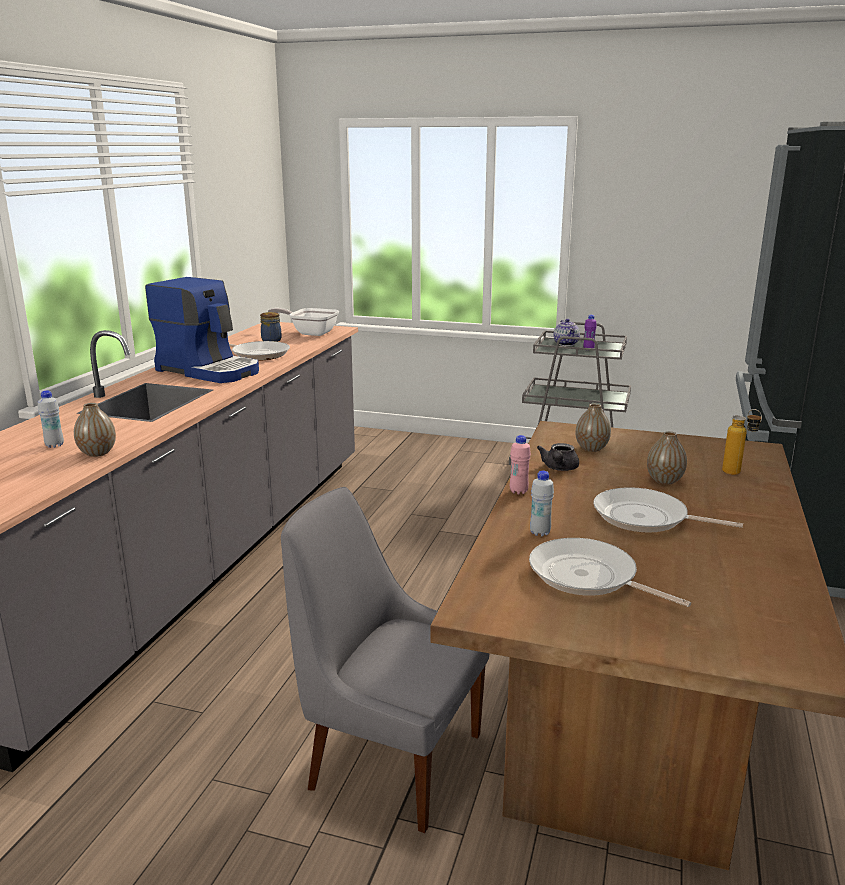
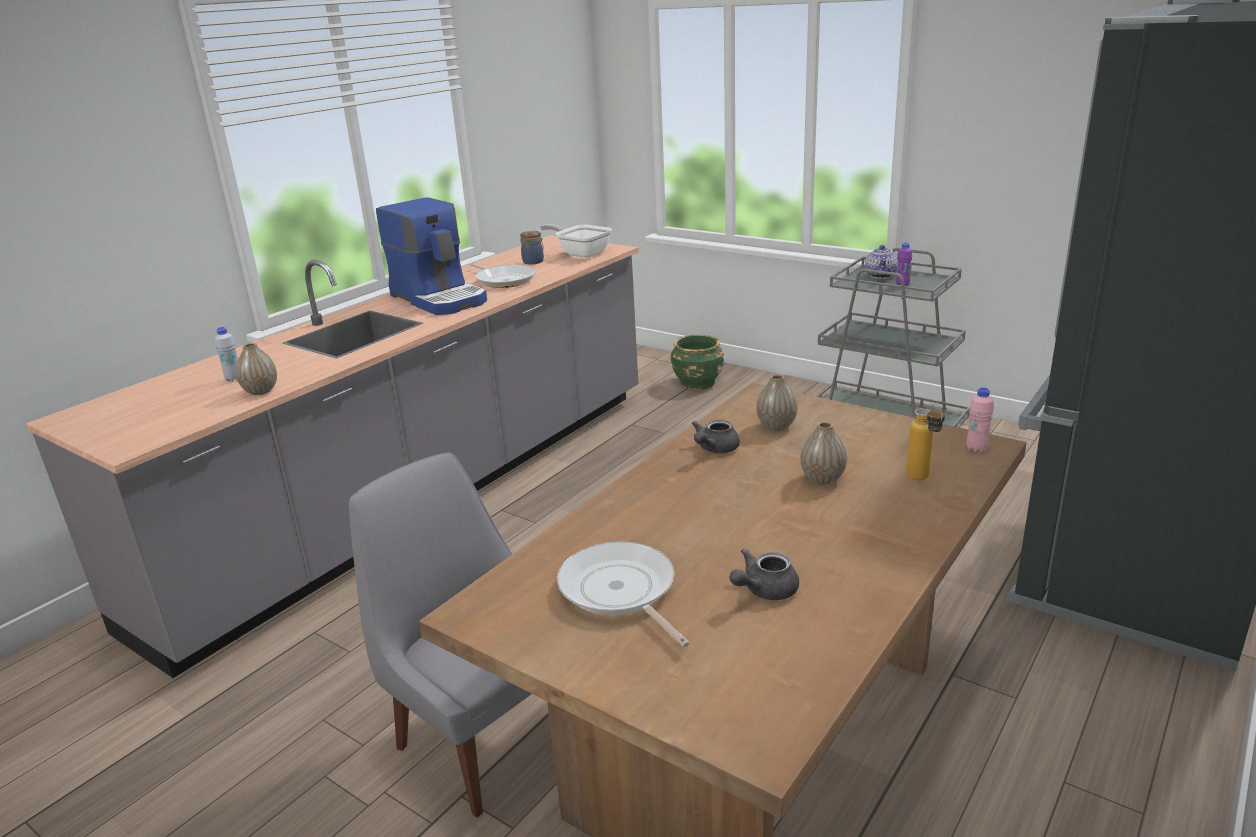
camera: 20 degrees right, 5 degrees up
pink bottle [510,435,531,494] -> pink bottle moved to [966,388,994,452]
white bottle [530,471,554,536] -> none
frying pan [593,487,743,533] -> none
none -> green planter [670,335,724,390]
none -> grey teapot [730,548,799,600]

